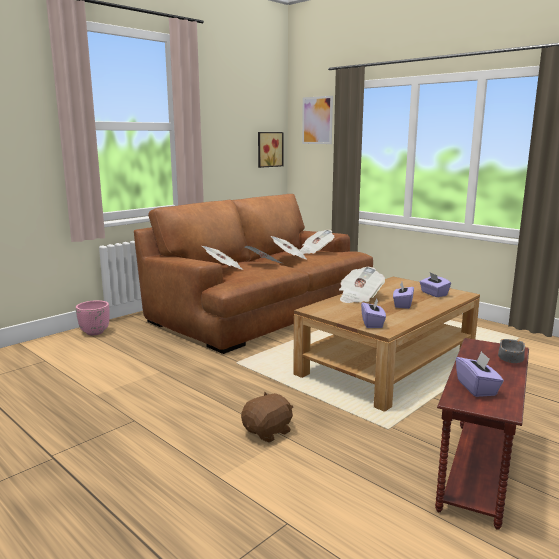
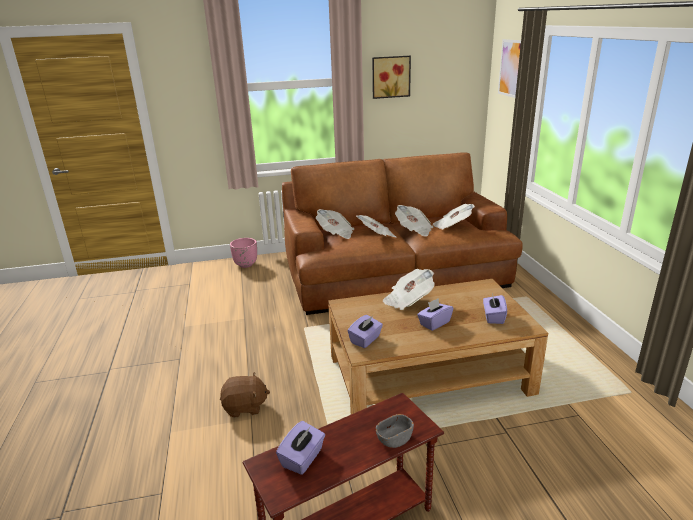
camera: 35 degrees right, 10 degrees up
picture [258,132,284,168] -> picture moved to [372,56,411,99]

